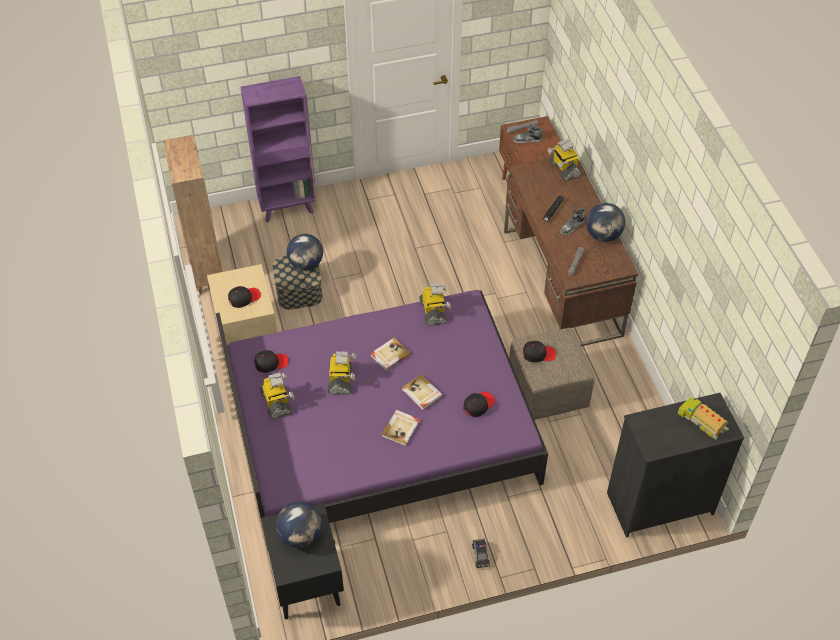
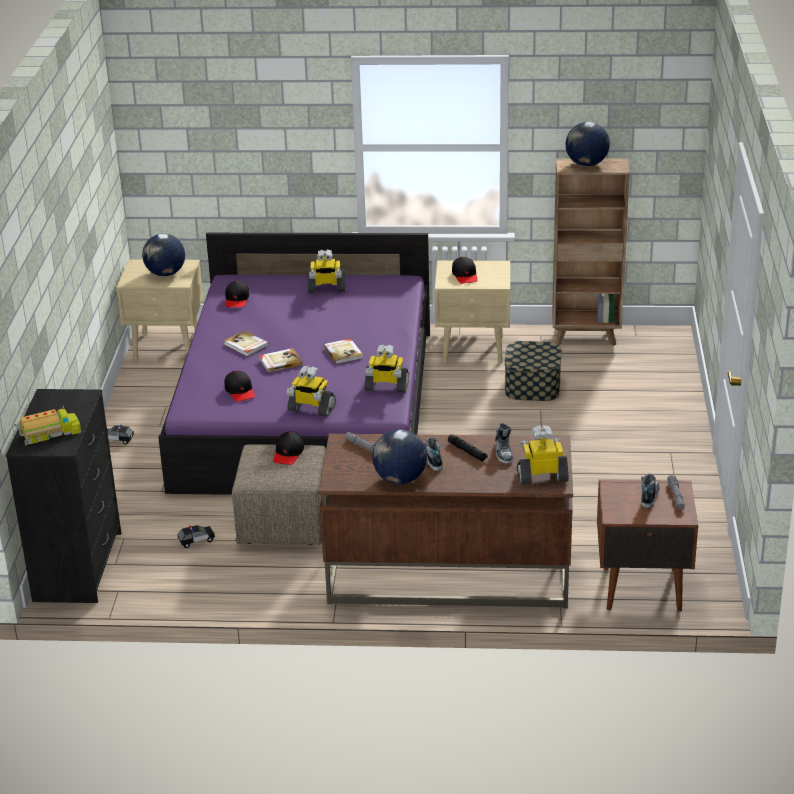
camera: 110 degrees right, 20 degrees down
purple bookcase [241,76,317,223] -> none
black cap [254,350,289,373] -> black cap moved to [225,280,249,307]
black nightstand [261,503,344,619] -> beige nightstand [116,260,203,361]
globe [287,234,323,270] -> globe moved to [566,122,610,166]
toy robot [328,351,356,394] -> toy robot moved to [287,366,336,417]
none -> toy car [177,525,215,548]
none -> shoe [495,423,513,464]

